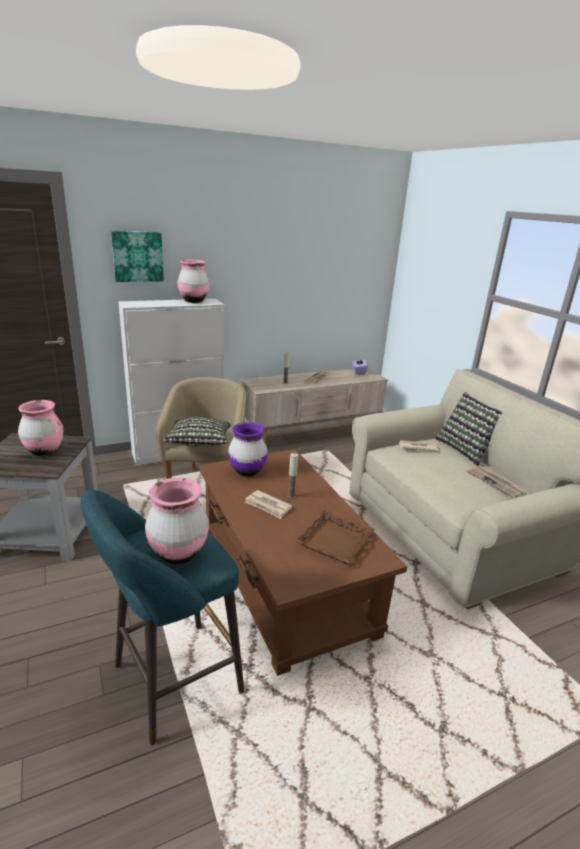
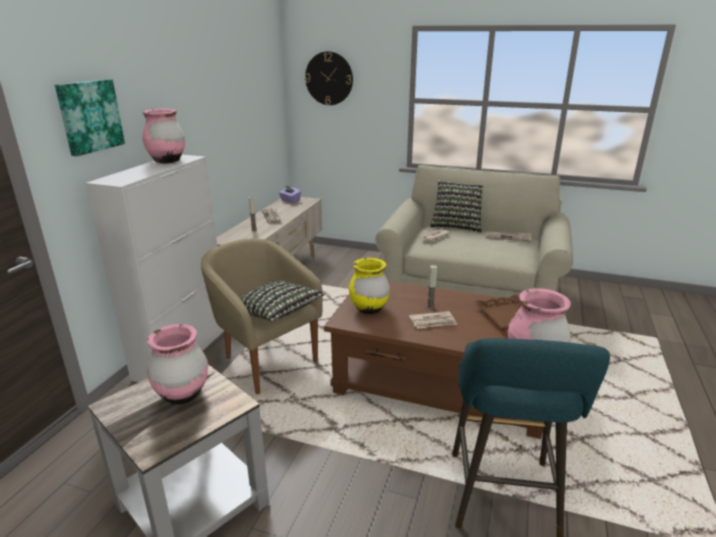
camera: 45 degrees left, 0 degrees up
purple vase [228,422,268,477] -> yellow vase [349,258,390,314]
none -> wall clock [305,51,353,105]

